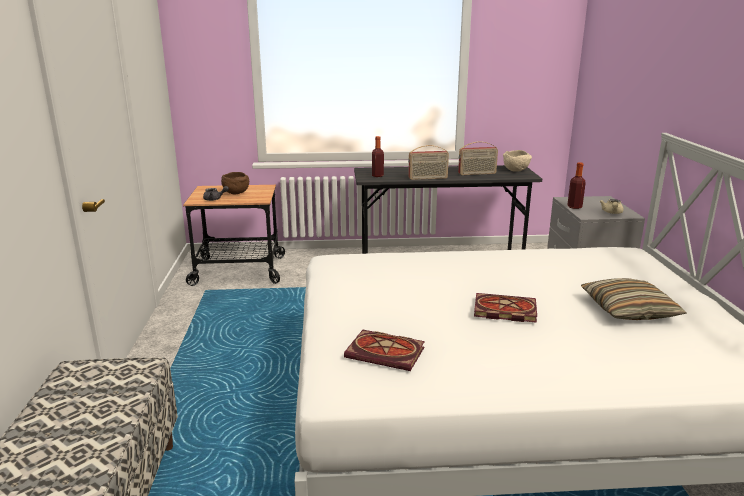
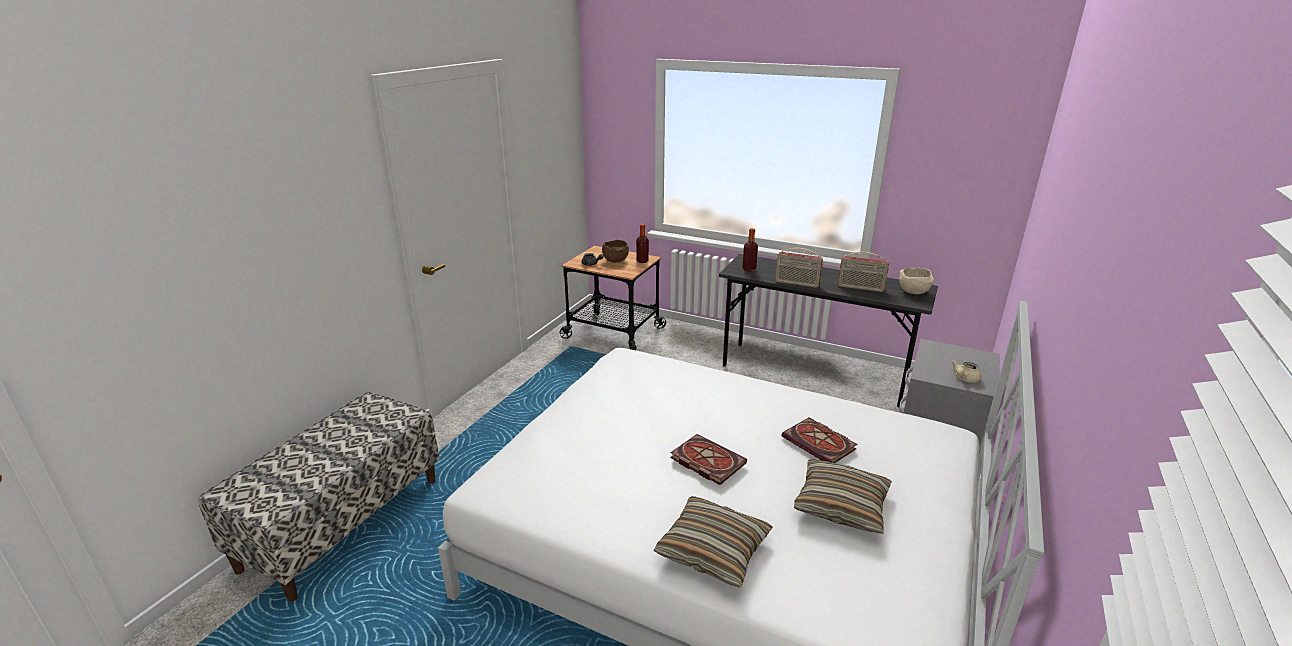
camera: 30 degrees right, 5 degrees up
book [344,330,425,371] -> book moved to [781,417,857,463]
bottle [567,162,586,209] -> bottle moved to [636,224,649,263]
none -> pillow [654,496,773,588]

